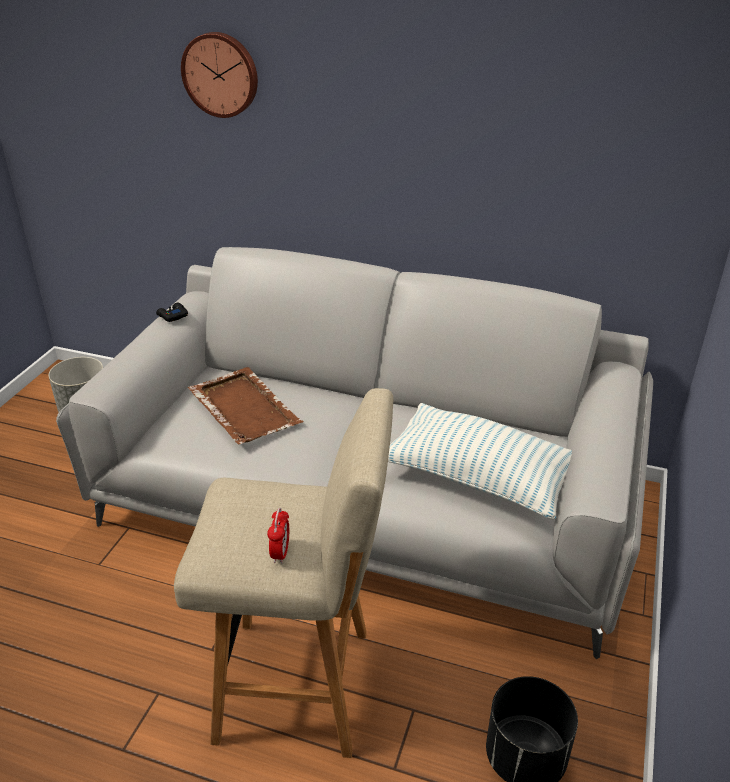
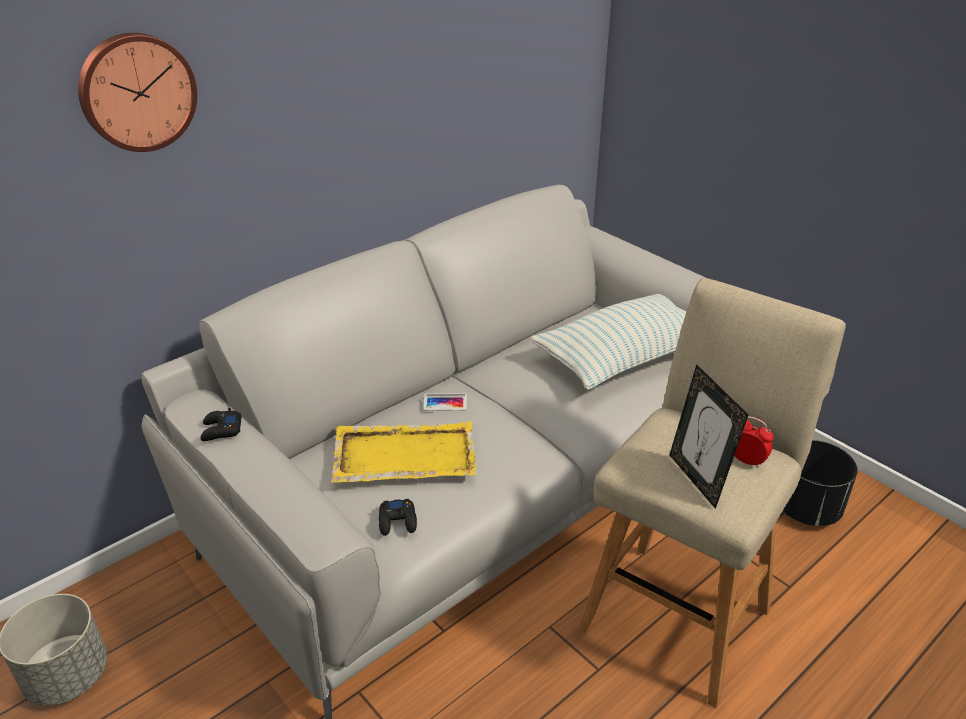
camera: 60 degrees left, 0 degrees up
brown tray [188,367,303,444] -> yellow tray [331,421,477,483]
none -> black game controller [379,499,417,536]
none -> phone [423,393,467,411]
none -> picture frame [670,364,748,509]

